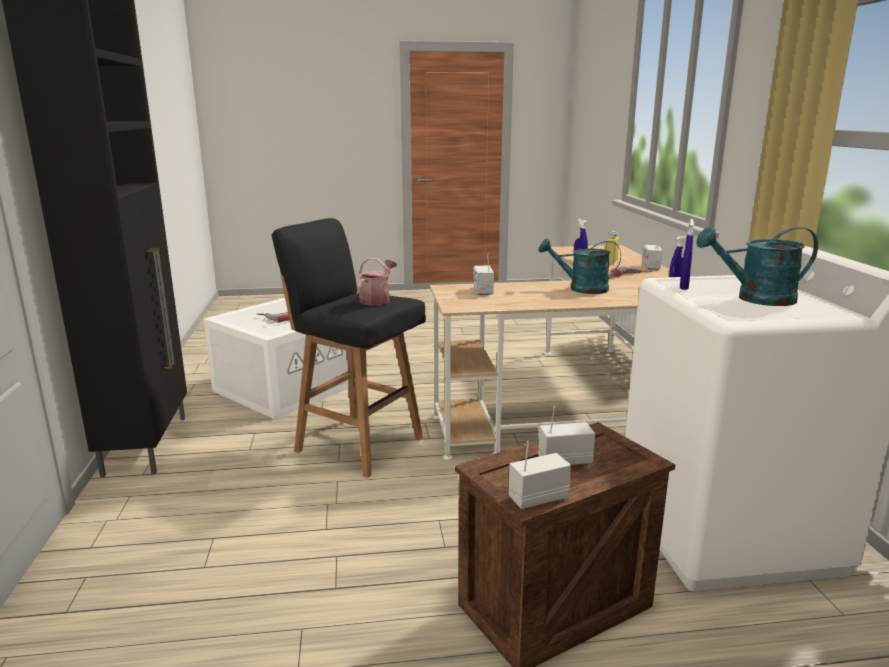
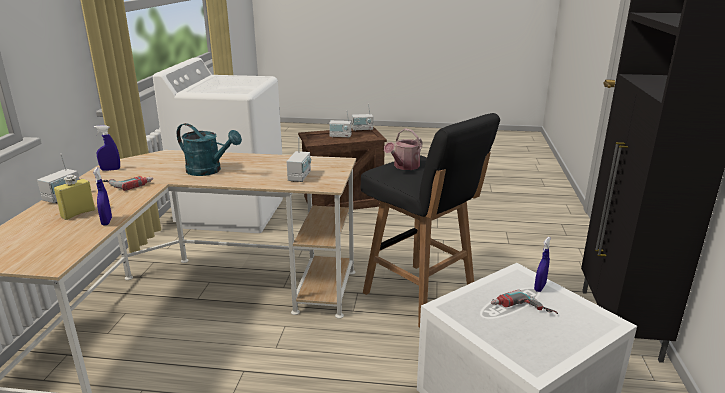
camera: 165 degrees left, 5 degrees up
blue spray bottle [680,219,694,290] -> blue spray bottle moved to [534,237,551,292]
turquoise watering can [696,226,818,306] -> none

